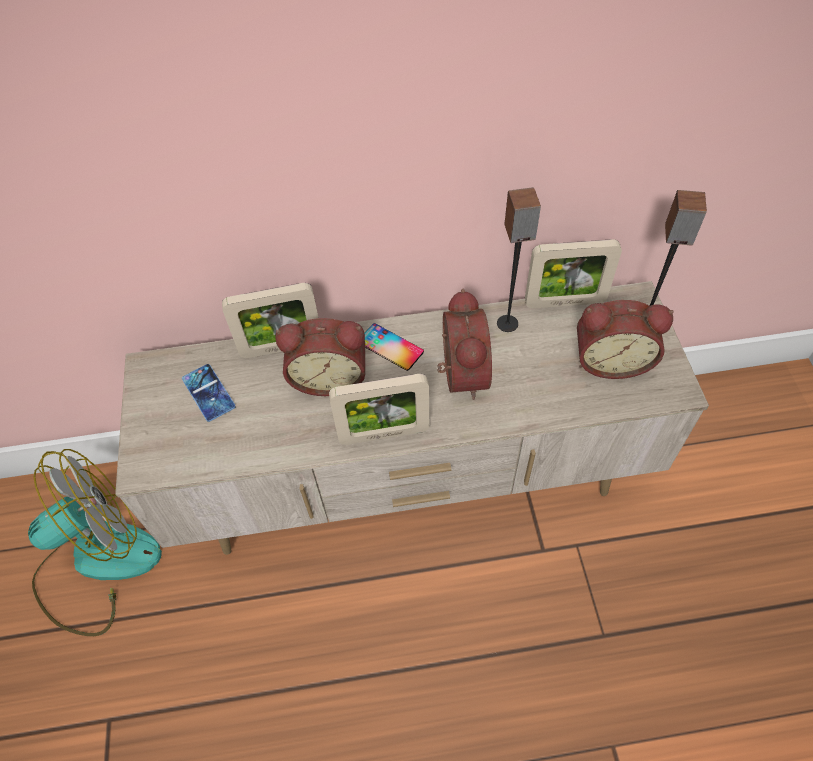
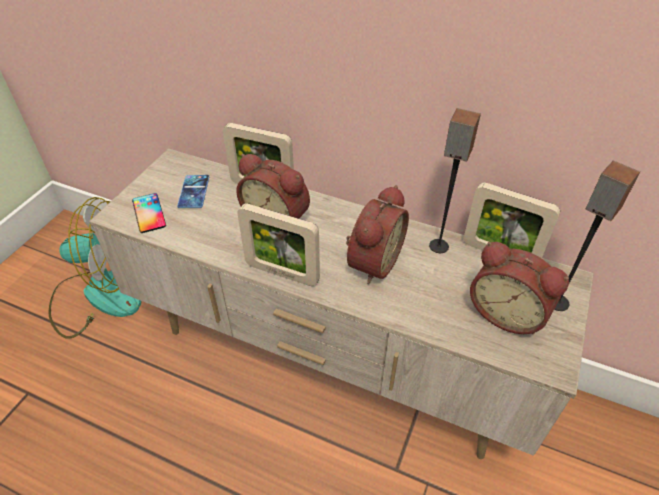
camera: 30 degrees right, 10 degrees down
phone [364,323,424,371] -> phone moved to [132,193,166,233]

